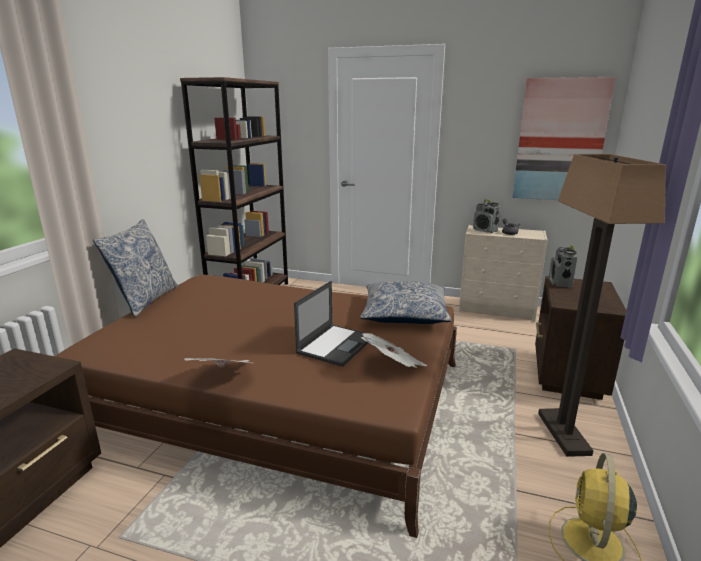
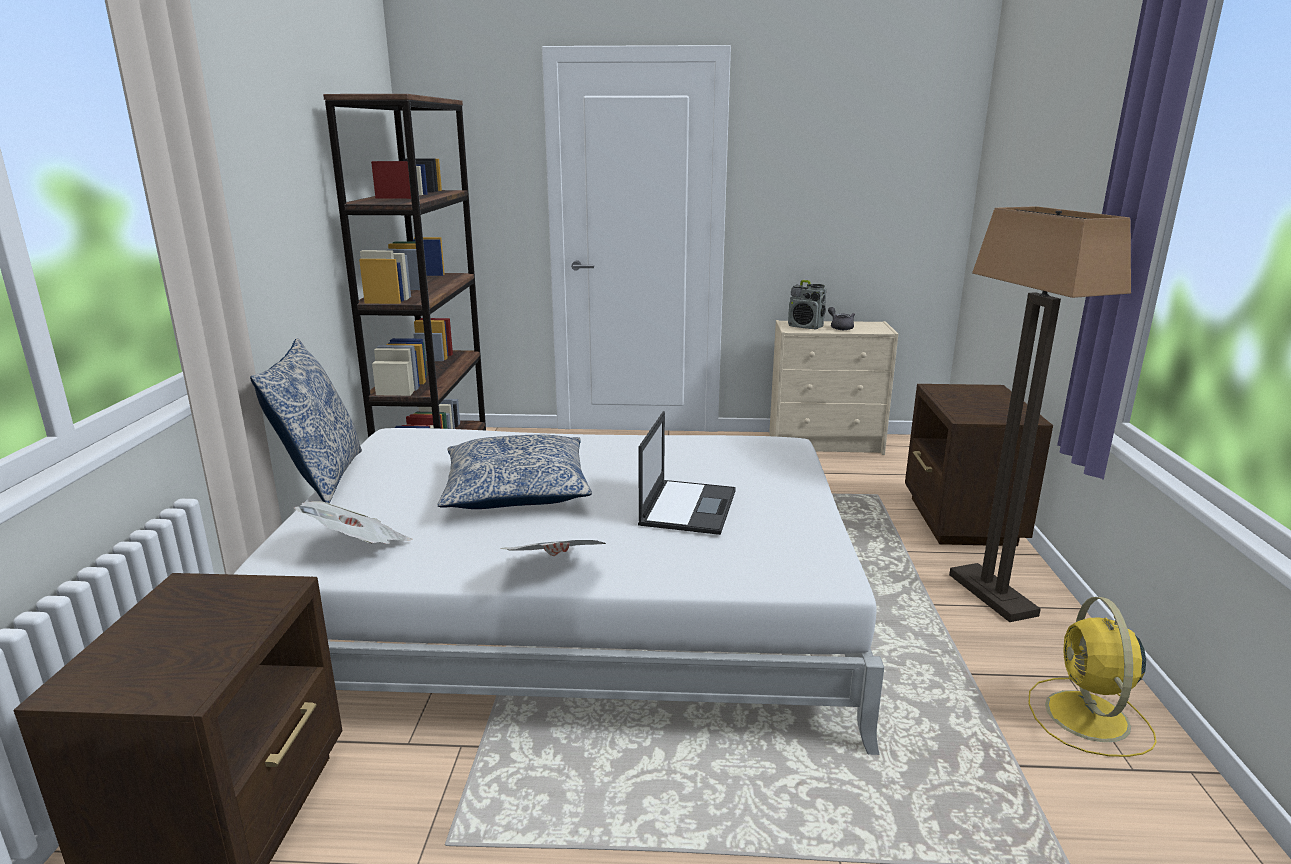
camera: 15 degrees left, 0 degrees up
brown bed [55,275,457,538] -> white bed [233,428,884,755]
pillow [360,281,451,324] -> pillow moved to [438,435,592,509]
newspaper [360,333,427,368] -> newspaper moved to [293,501,413,544]
picture [513,77,616,200] -> none
radio [549,245,578,288] -> none

